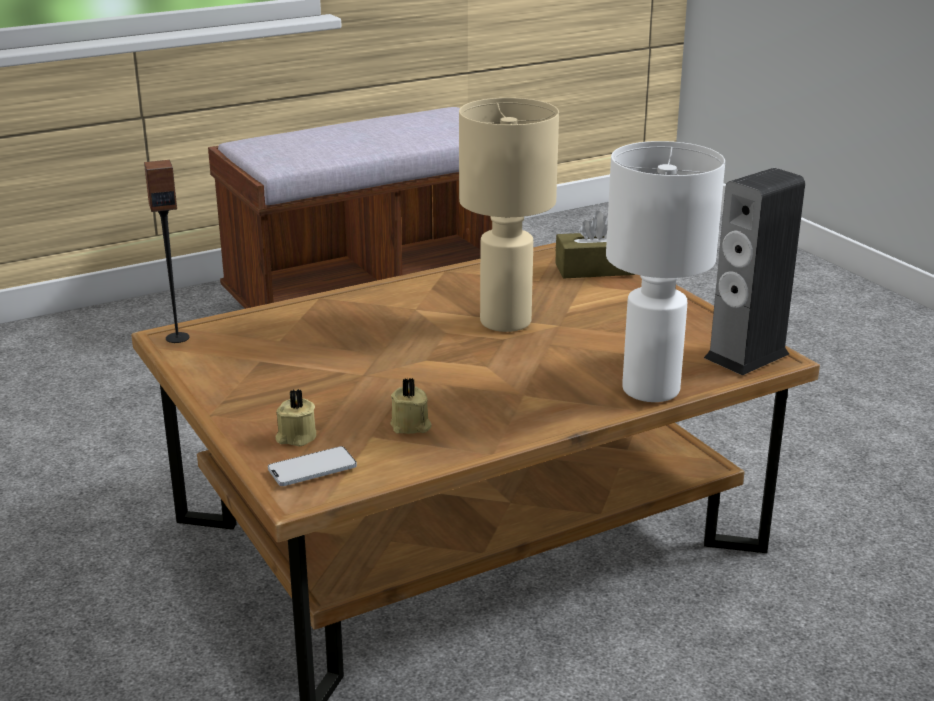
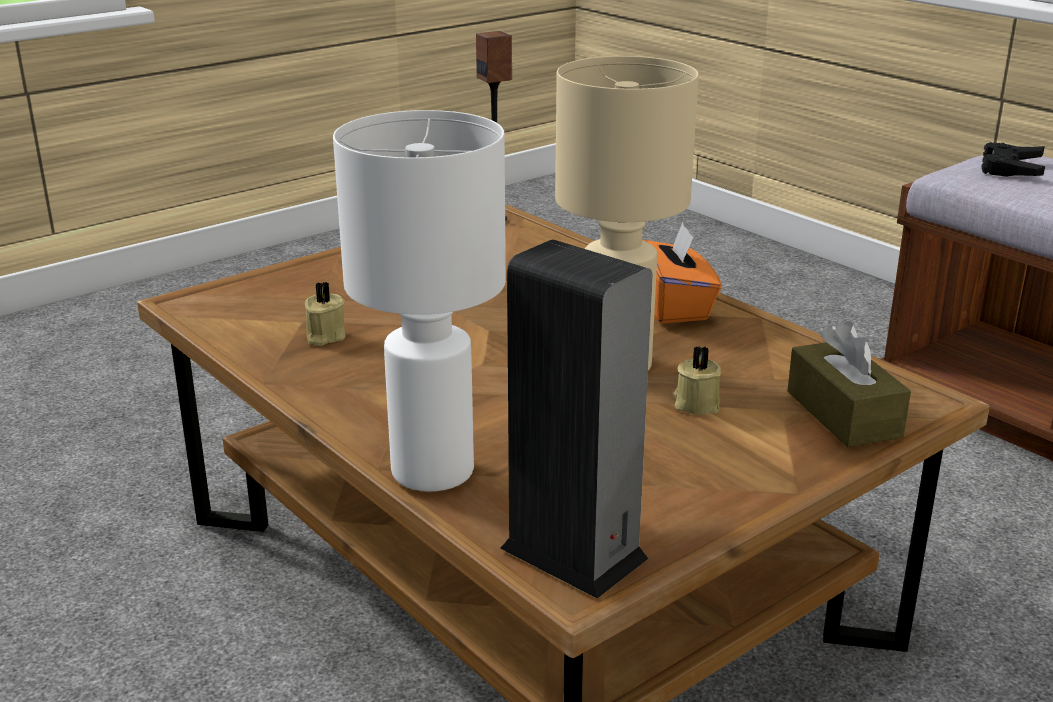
camera: 80 degrees right, 0 degrees up
phone [268,446,357,486] -> none
beige candle [275,389,316,446] -> beige candle moved to [673,346,721,415]
none -> orange tissue box [643,223,722,324]
none -> black game controller [981,142,1045,177]

